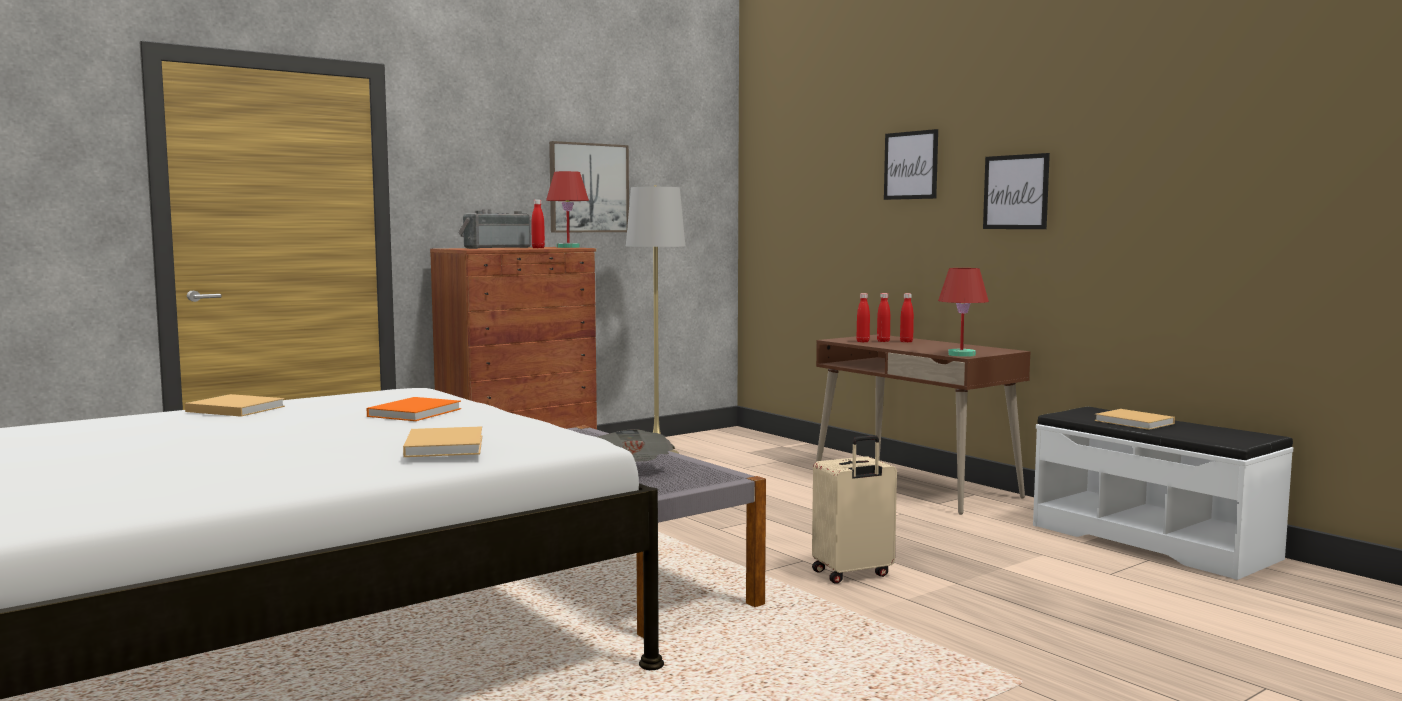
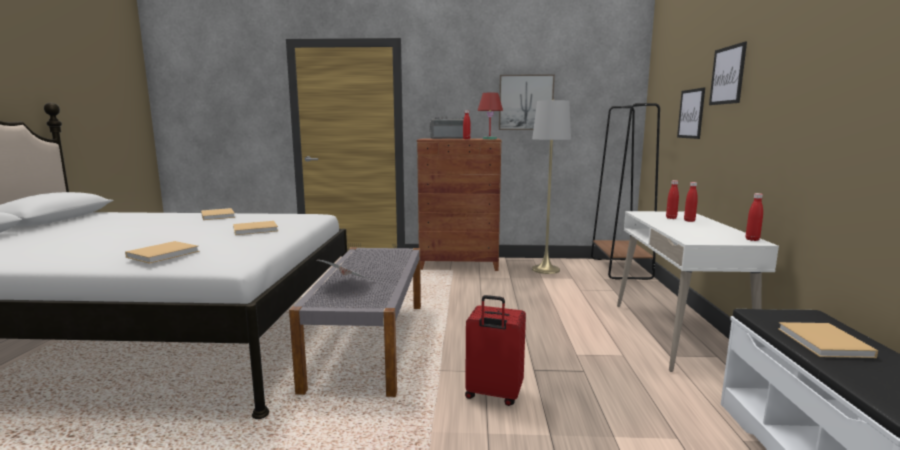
camera: 40 degrees right, 5 degrees up
orange book [367,397,461,421] -> beige book [233,221,278,235]
beige suitcase [812,435,897,584] -> red suitcase [465,295,526,406]
brown desk [816,335,1030,515] -> white desk [617,211,779,372]
red bottle [856,293,870,342] -> red bottle moved to [746,193,763,241]
red table lamp [938,268,989,357] -> none
picture [983,153,1050,229] -> picture moved to [677,88,705,139]
none -> clothes rack [591,103,660,280]

